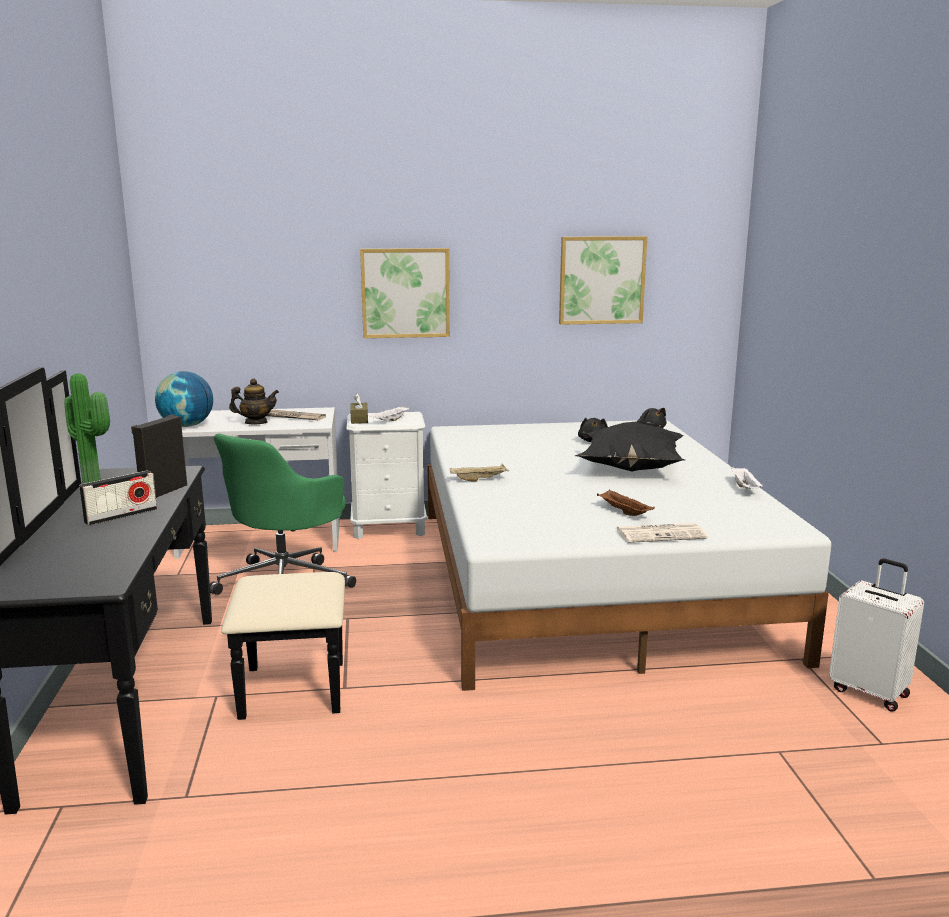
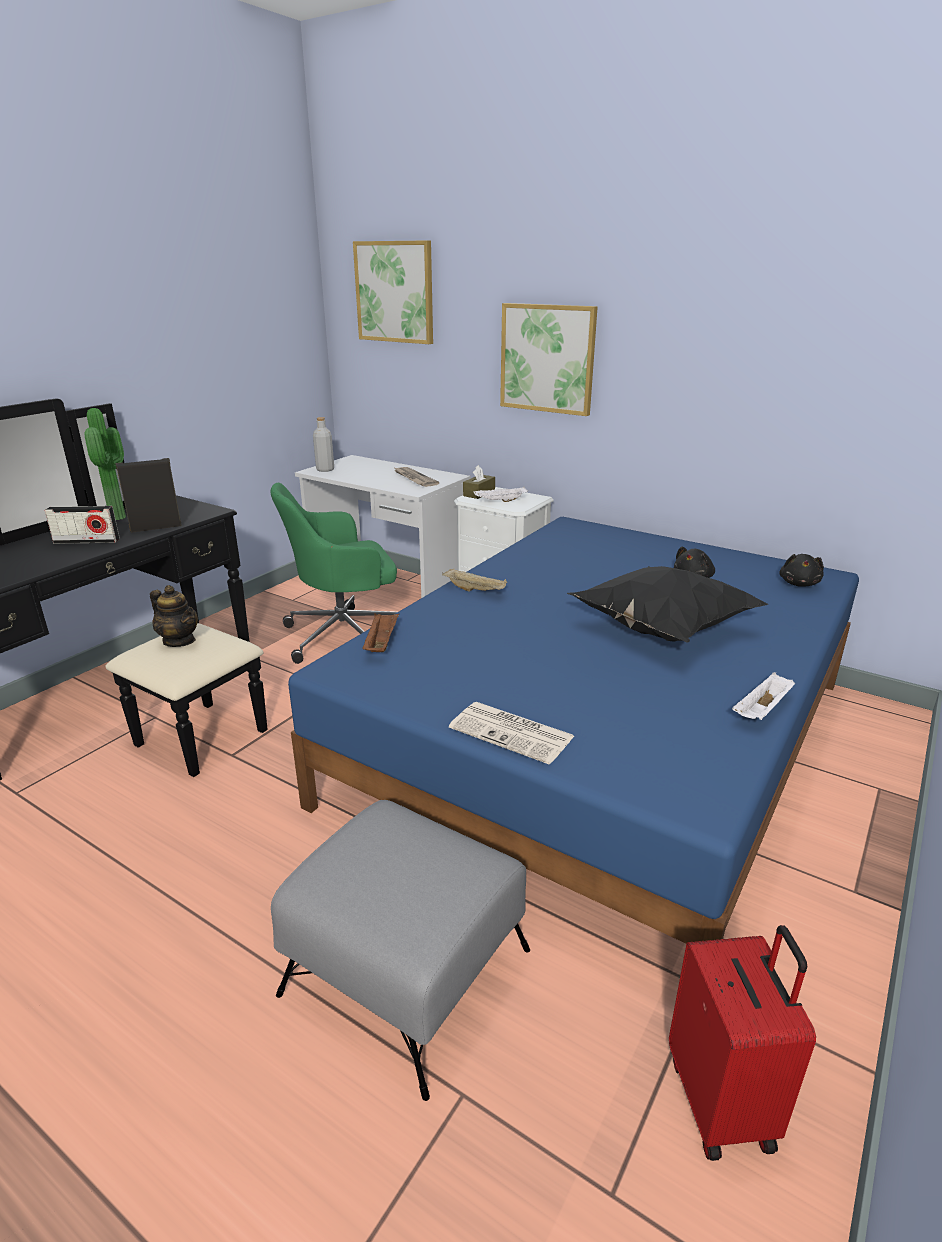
camera: 40 degrees right, 10 degrees up
globe [155,371,213,427] -> grey bottle [313,417,334,472]
teapot [229,378,279,424] -> teapot moved to [150,585,198,647]
white bed [427,420,831,691] -> blue bed [288,517,859,944]
picture [559,236,647,325] -> picture moved to [353,240,433,344]
brown tray [597,490,655,516] -> brown tray moved to [363,613,399,652]
white suitcase [829,559,924,712] -> red suitcase [669,925,816,1161]
none -> grey ottoman [271,800,530,1101]

